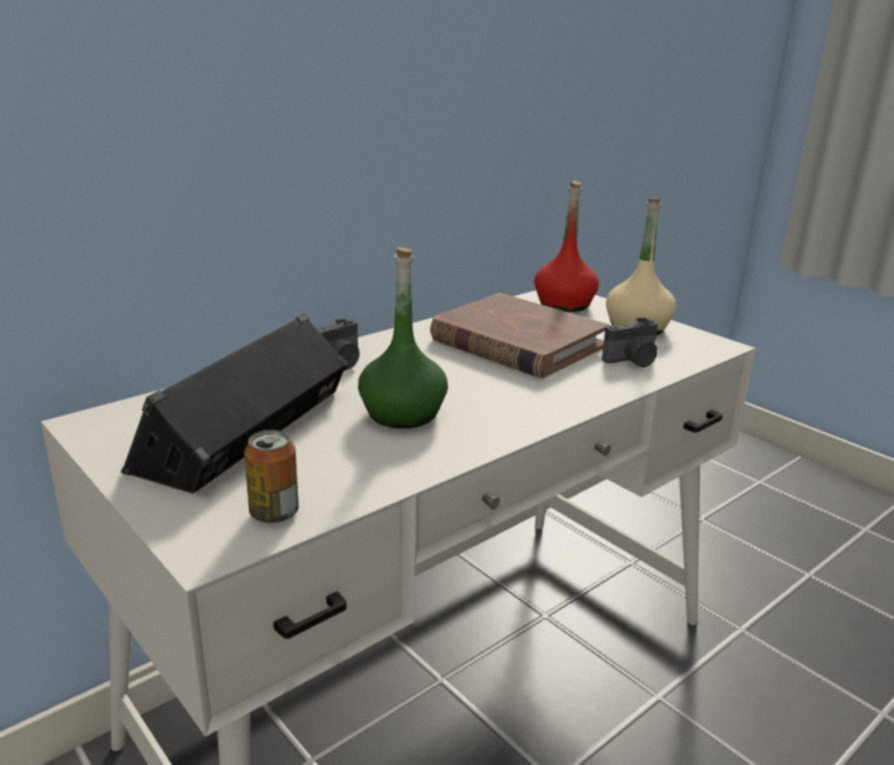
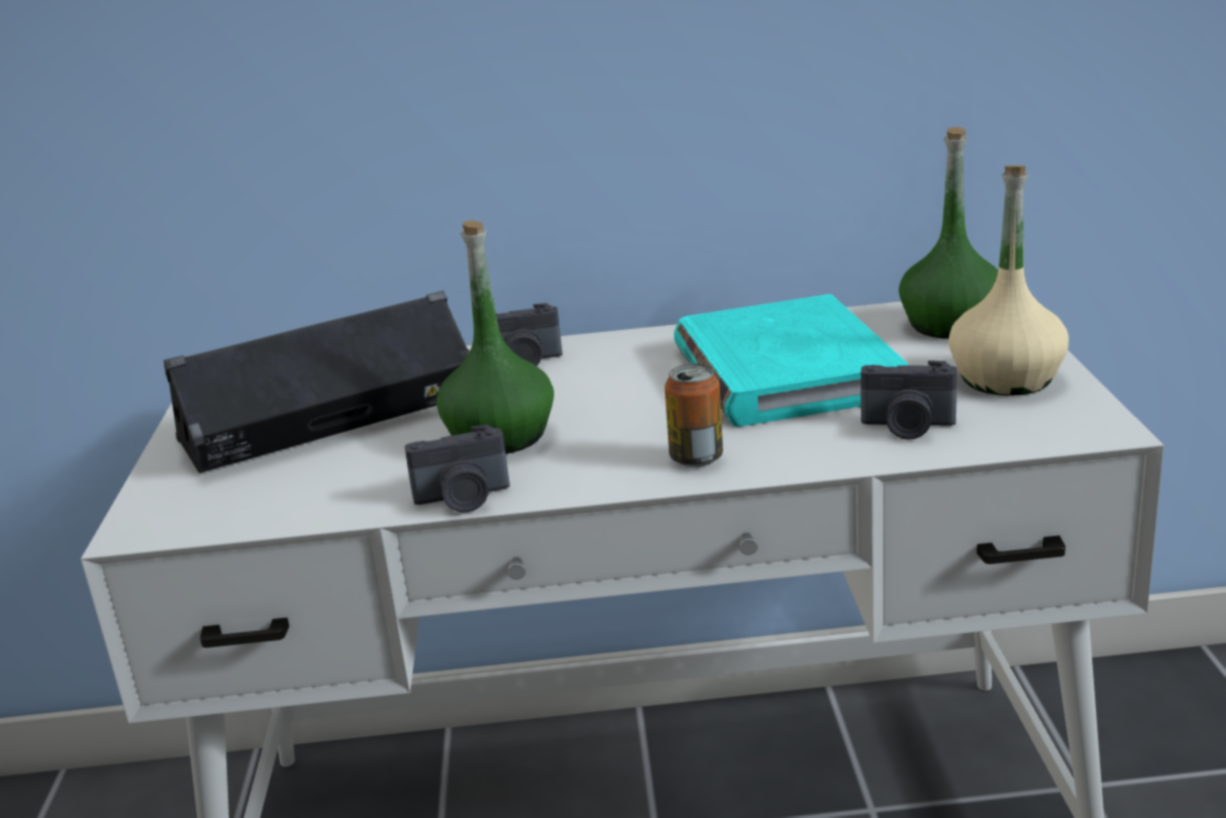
camera: 40 degrees right, 0 degrees up
can [244,430,299,524] -> can moved to [665,363,723,467]
brown book [430,293,609,378] -> turquoise book [674,294,908,427]
red bottle [534,181,599,312] -> green bottle [899,127,998,339]
none -> camera [404,424,510,513]

